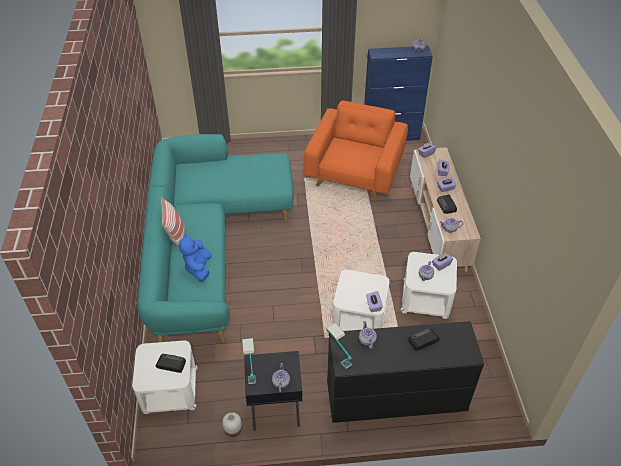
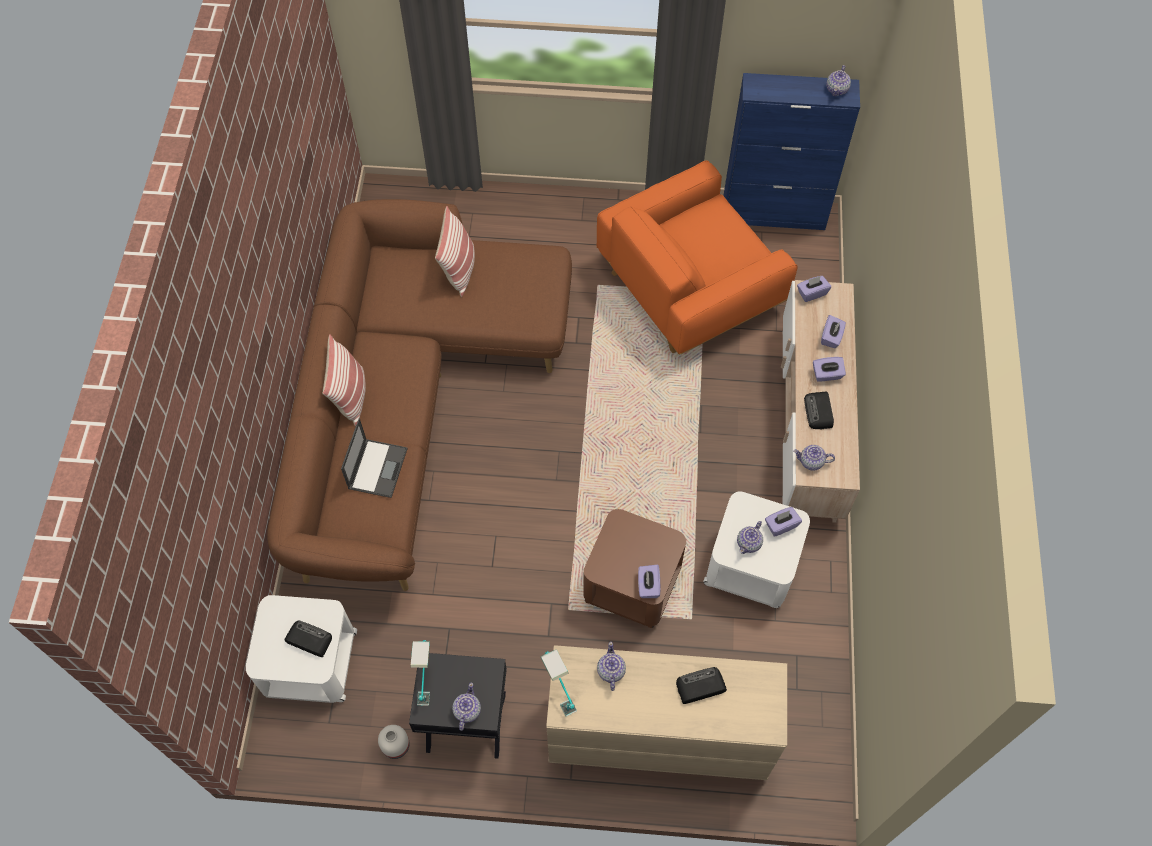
camera: 10 degrees right, 15 degrees up
turquoise sofa [137,134,294,342] -> brown sofa [267,199,572,591]
blue plush toy [179,234,211,281] -> laptop [341,418,407,498]
orange armchair [304,100,408,200] -> orange armchair turned 150 degrees counterclockwise [596,160,798,354]
black dresser [327,321,484,423] -> beige dresser [546,645,787,780]
white side table [332,270,390,331] -> brown side table [583,509,686,628]
none -> pillow [435,206,475,297]

